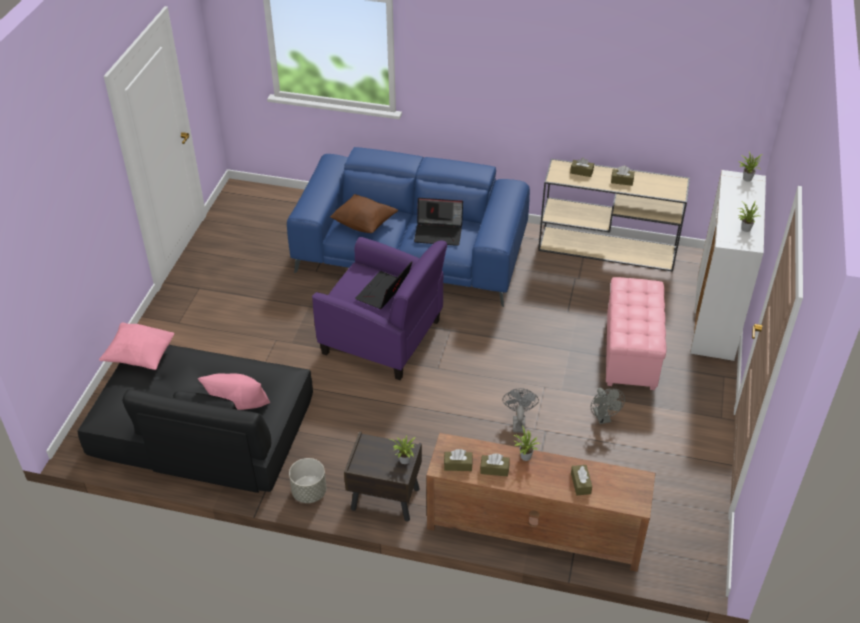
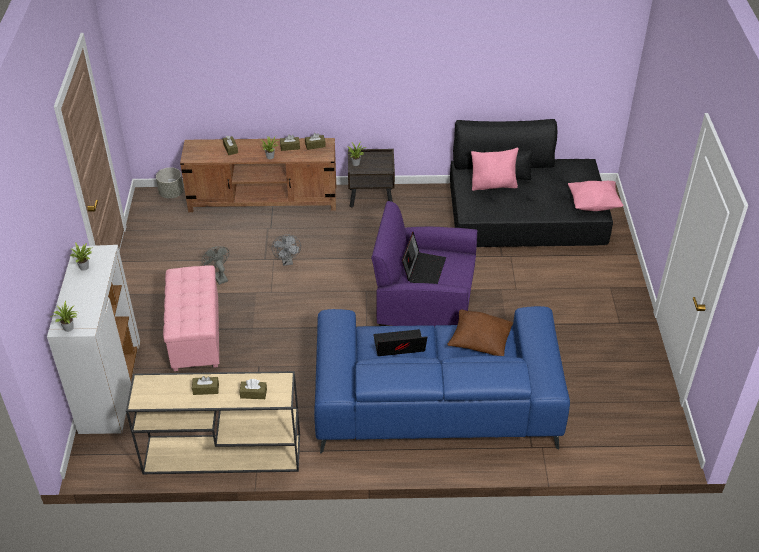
camera: 165 degrees right, 0 degrees up
grey planter [289,458,326,503] -> grey planter moved to [156,167,184,199]

